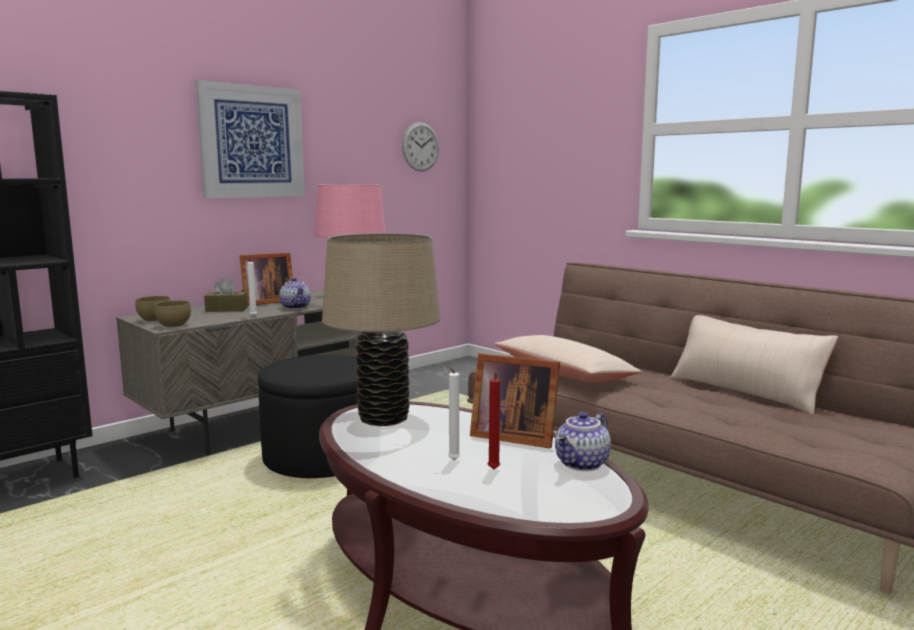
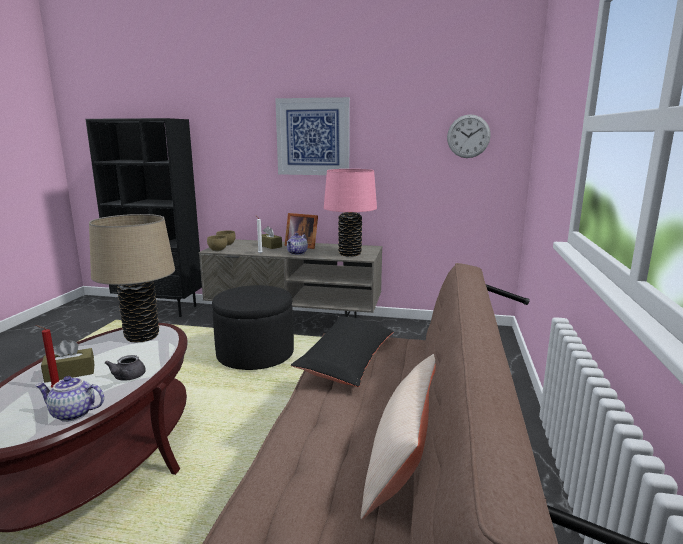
camera: 55 degrees right, 5 degrees up
white candle [444,364,460,460] -> brown tissue box [41,340,95,382]
picture frame [470,353,560,449] -> grey teapot [105,355,146,380]
beige pillow [494,335,642,382] -> black pillow [291,316,394,387]

